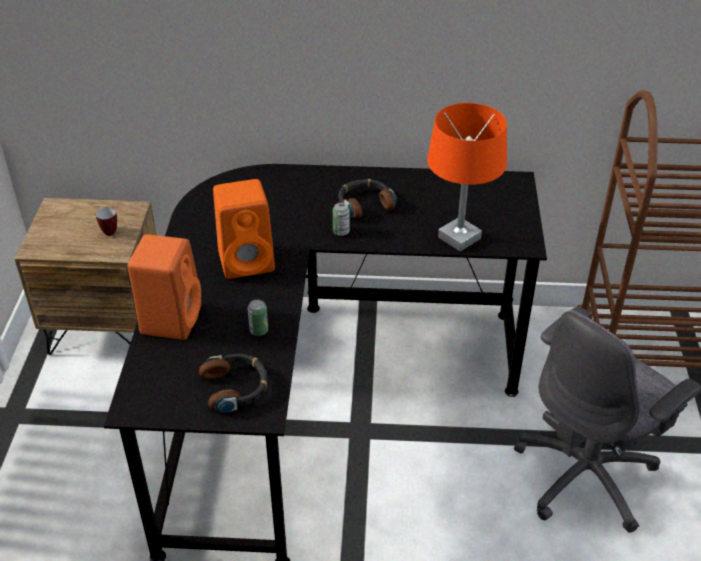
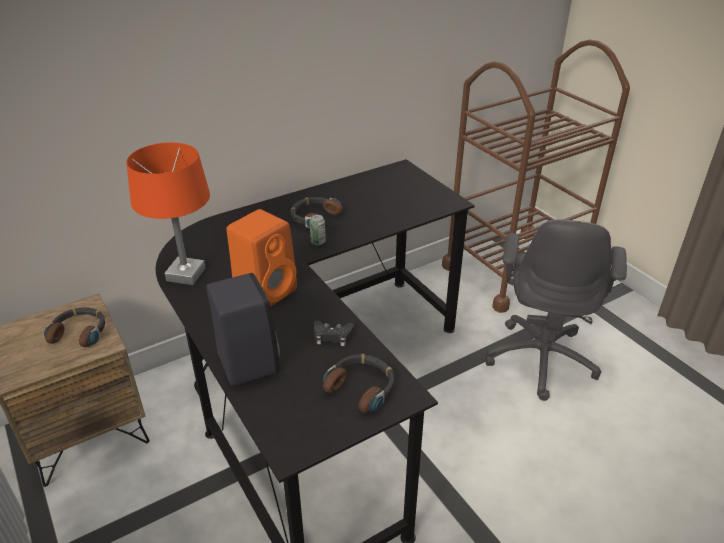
camera: 35 degrees left, 5 degrees down
mug [96,207,117,236] -> headphones [44,307,105,347]
orange speaker [128,234,202,340] -> black speaker [206,273,280,386]
can [248,299,268,336] -> black game controller [314,321,354,346]
orange table lamp [427,103,507,252] -> orange table lamp moved to [126,142,210,285]

